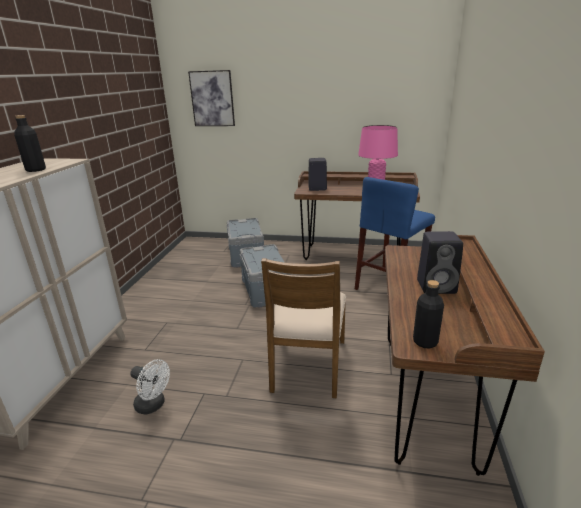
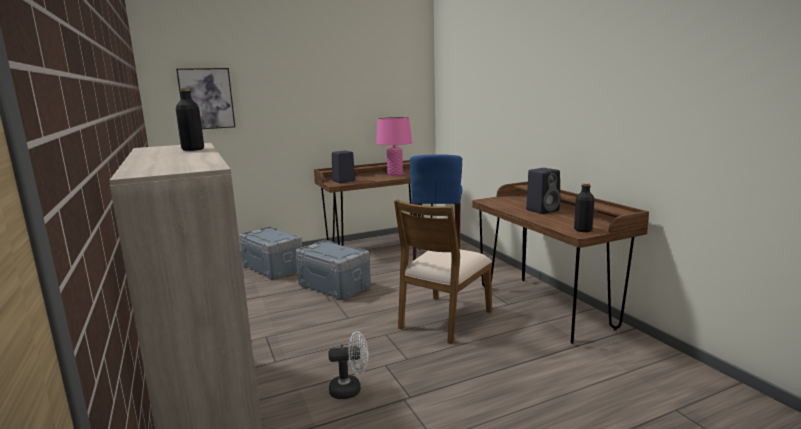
camera: 35 degrees left, 10 degrees down
brown chair [261,258,346,398] -> brown chair turned 60 degrees clockwise [394,199,492,344]

